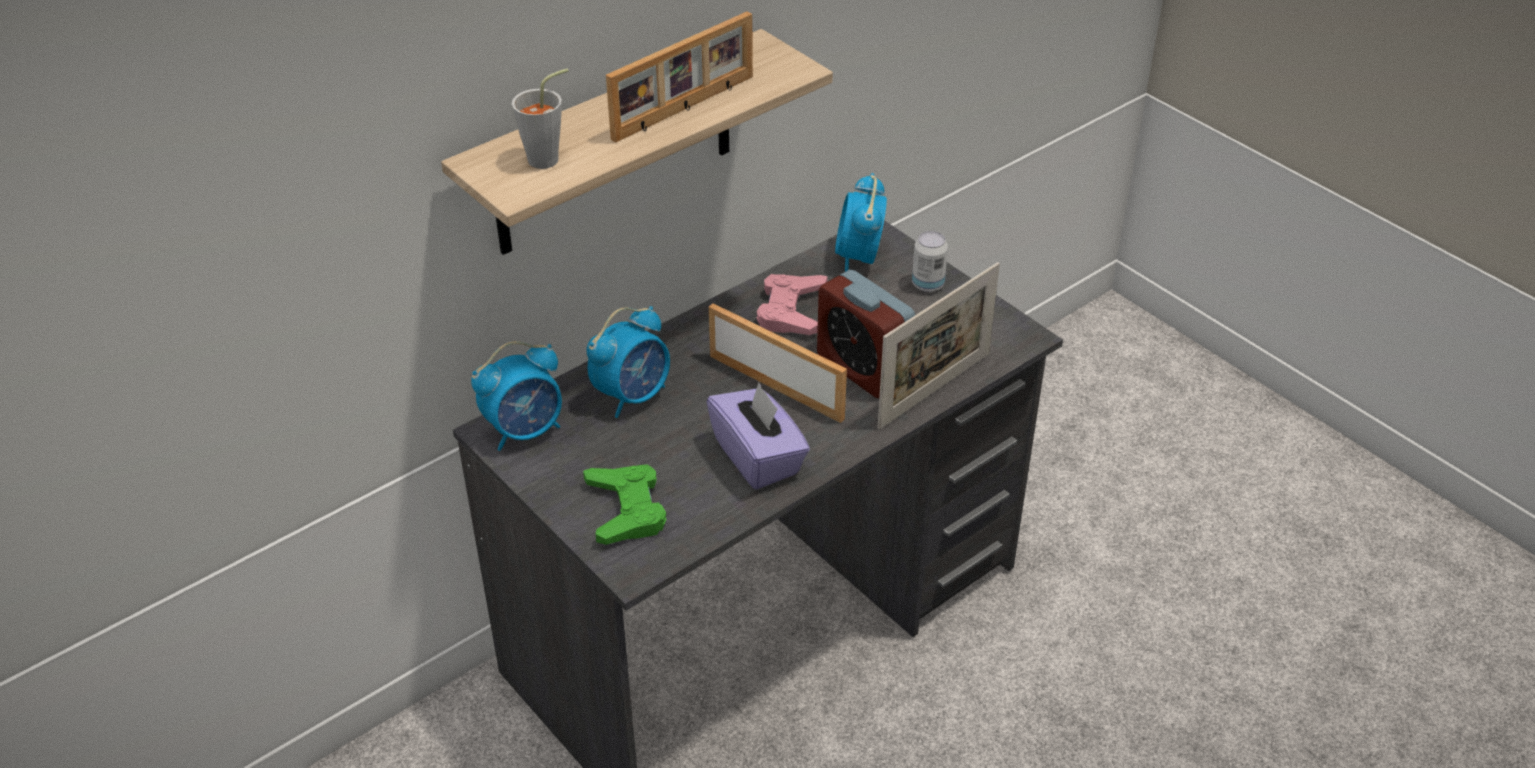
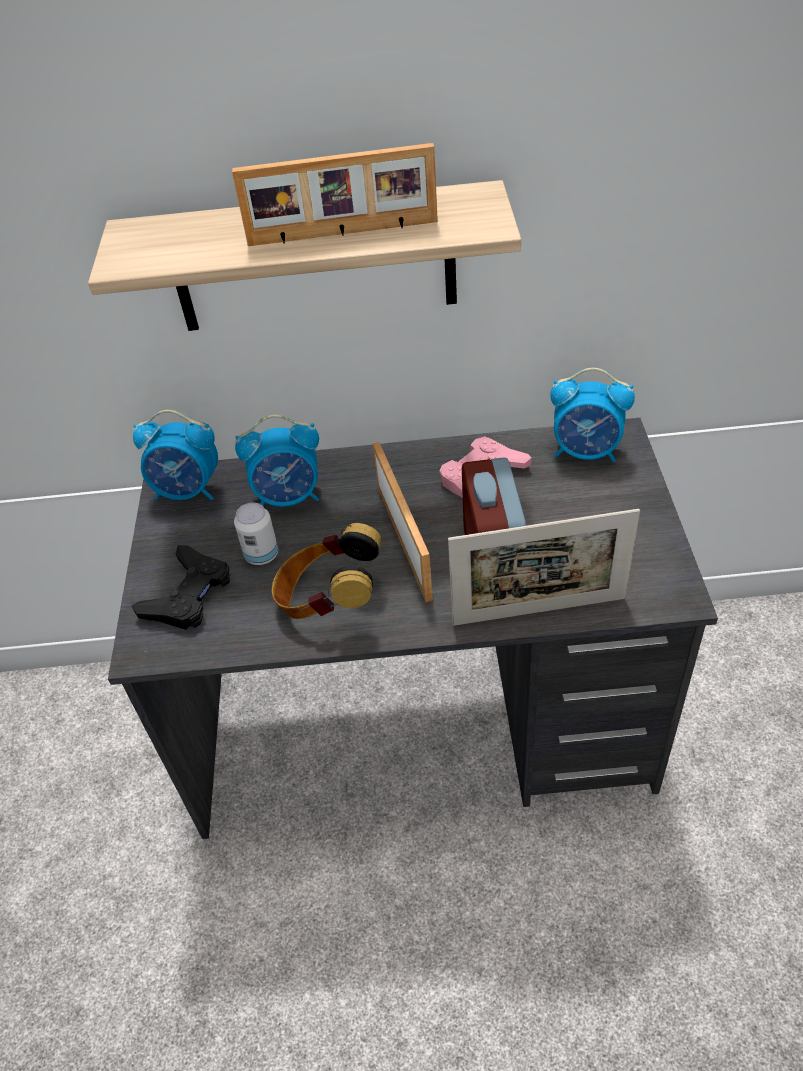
camera: 40 degrees right, 5 degrees up
grey cup [512,68,568,169] -> none
green game controller [583,464,666,545] -> black game controller [131,545,230,630]
purple tissue box [707,383,810,490] -> headphones [272,523,381,619]
alarm clock [835,173,887,272] -> alarm clock turned 120 degrees counterclockwise [550,368,635,462]
can [912,231,948,292] -> can moved to [234,502,278,565]

